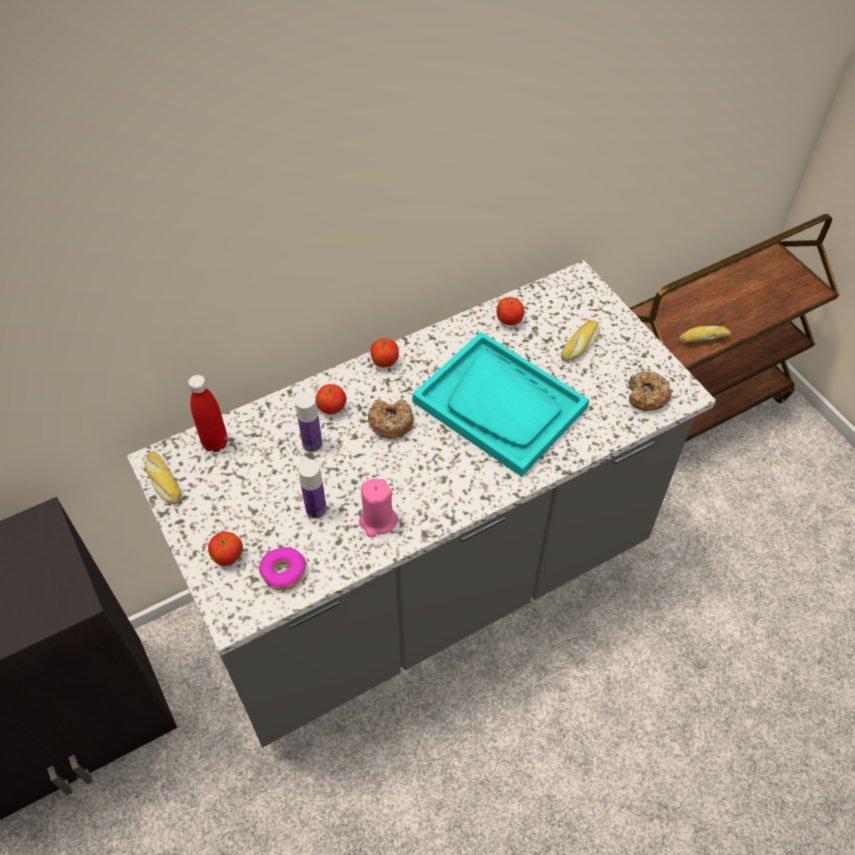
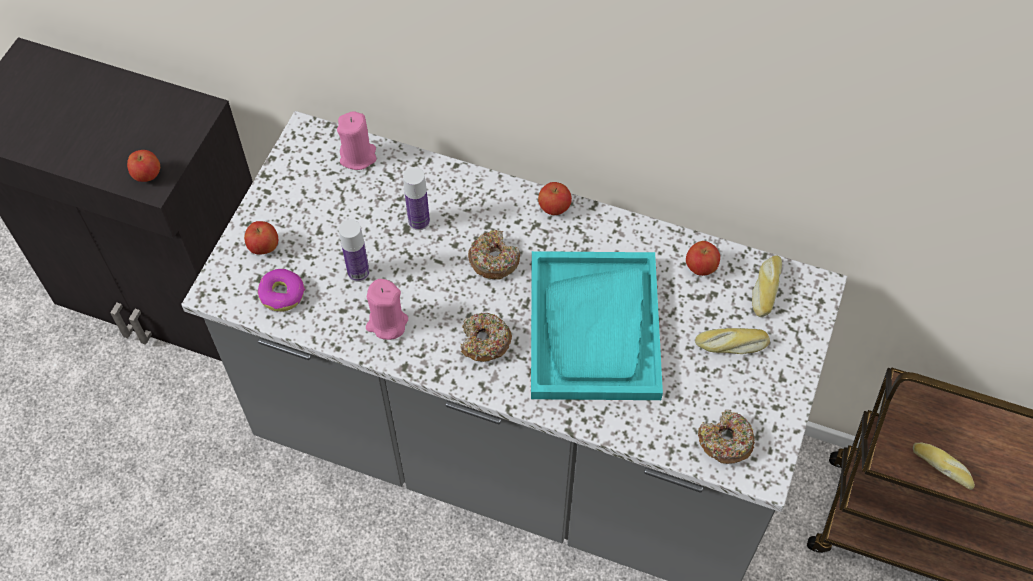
camera: 50 degrees right, 5 degrees up
bread [145,452,182,505] -> bread moved to [752,256,782,317]
red bottle [188,375,228,452] -> pink candle [337,111,377,170]
apple [316,384,346,414] -> apple moved to [127,150,160,182]
none -> donut [460,313,512,362]

